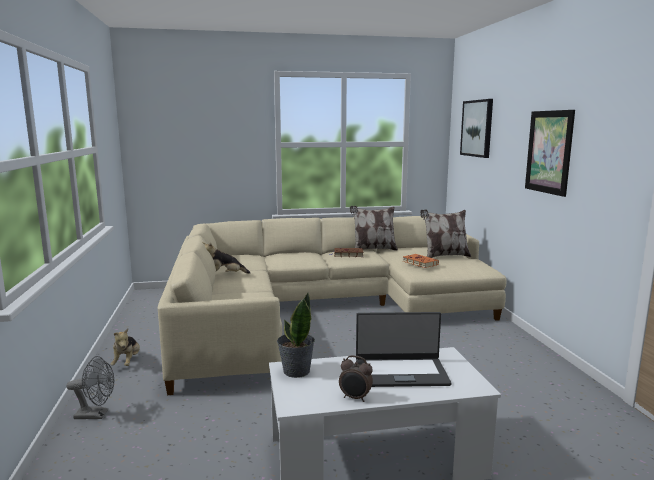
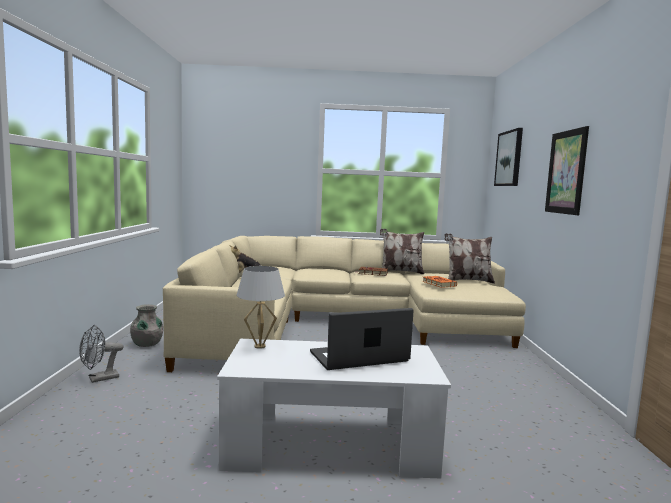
camera: 10 degrees right, 5 degrees down
grey fan [66,356,114,419] -> grey fan turned 135 degrees clockwise [79,325,124,383]
plush toy [110,328,140,366] -> grey vase [130,304,163,347]
potted plant [277,293,315,378] -> white table lamp [237,266,285,349]
alarm clock [339,355,373,402] -> none
laptop [356,312,451,387] -> laptop turned 150 degrees clockwise [310,308,414,370]

